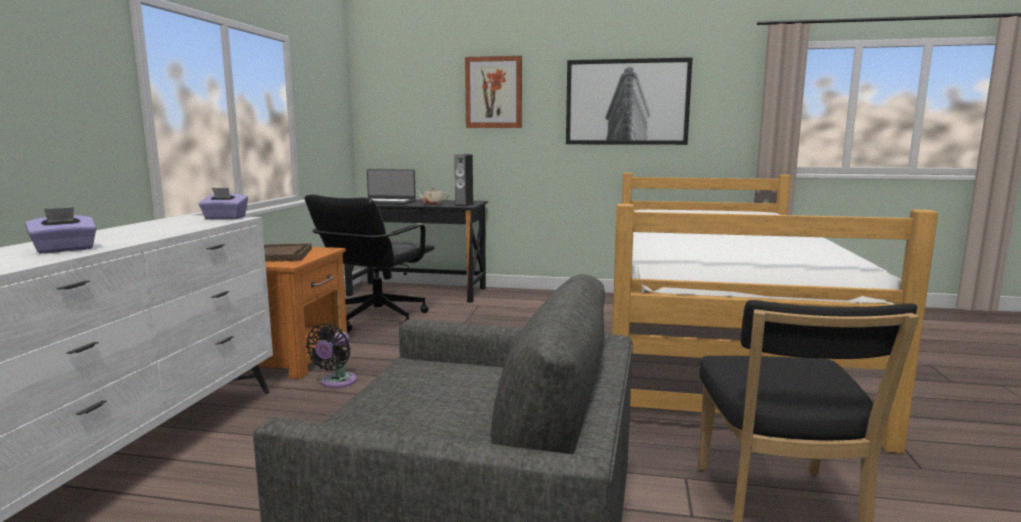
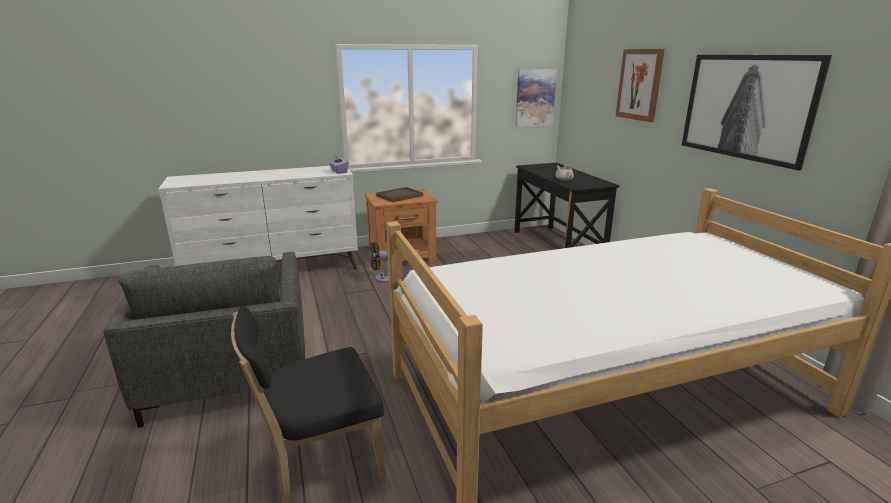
camera: 60 degrees right, 10 degrees up
purple tissue box [25,207,97,254] -> none
black office chair [305,195,435,332] -> none
laptop [367,169,416,205] -> none
speaker [454,154,474,207] -> none
none -> picture [515,69,557,127]

